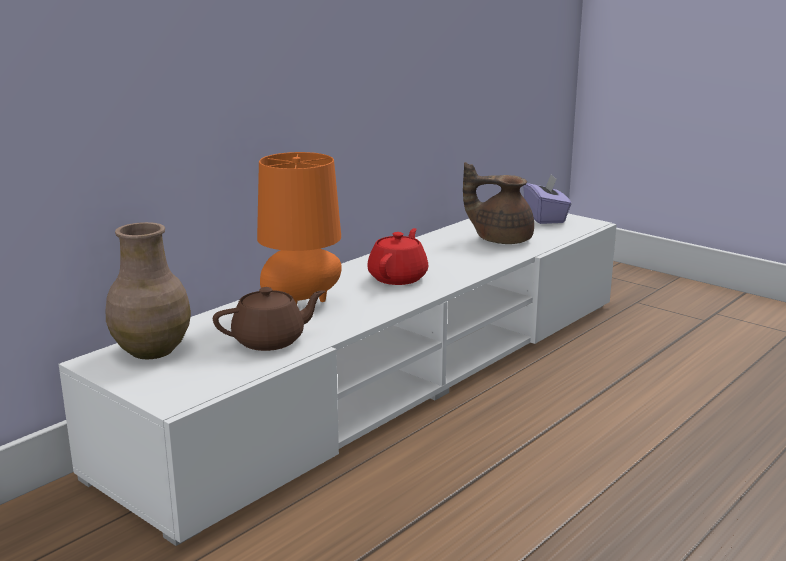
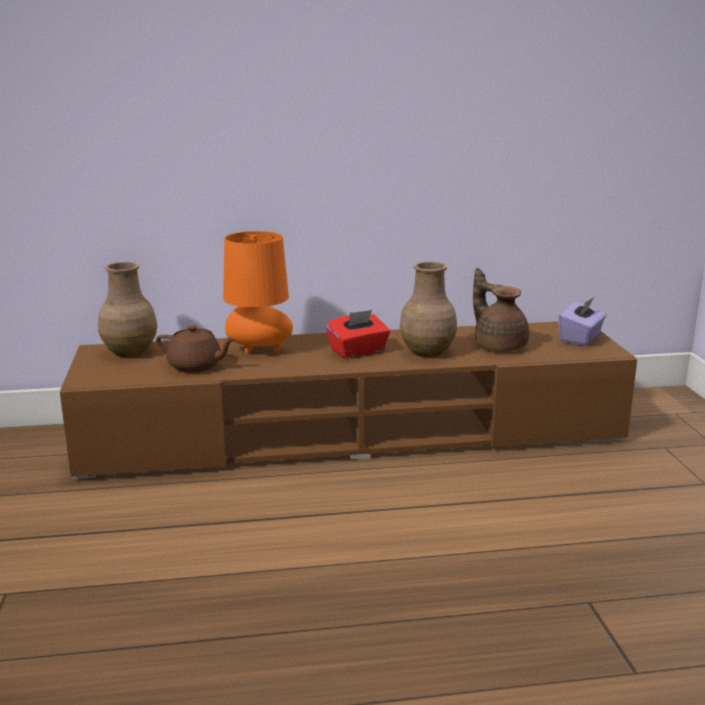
camera: 40 degrees right, 0 degrees up
white tv stand [59,213,617,546] -> brown tv stand [60,322,637,479]
red teapot [368,228,428,285] -> red tissue box [326,310,390,358]
none -> brown vase [400,262,457,357]

